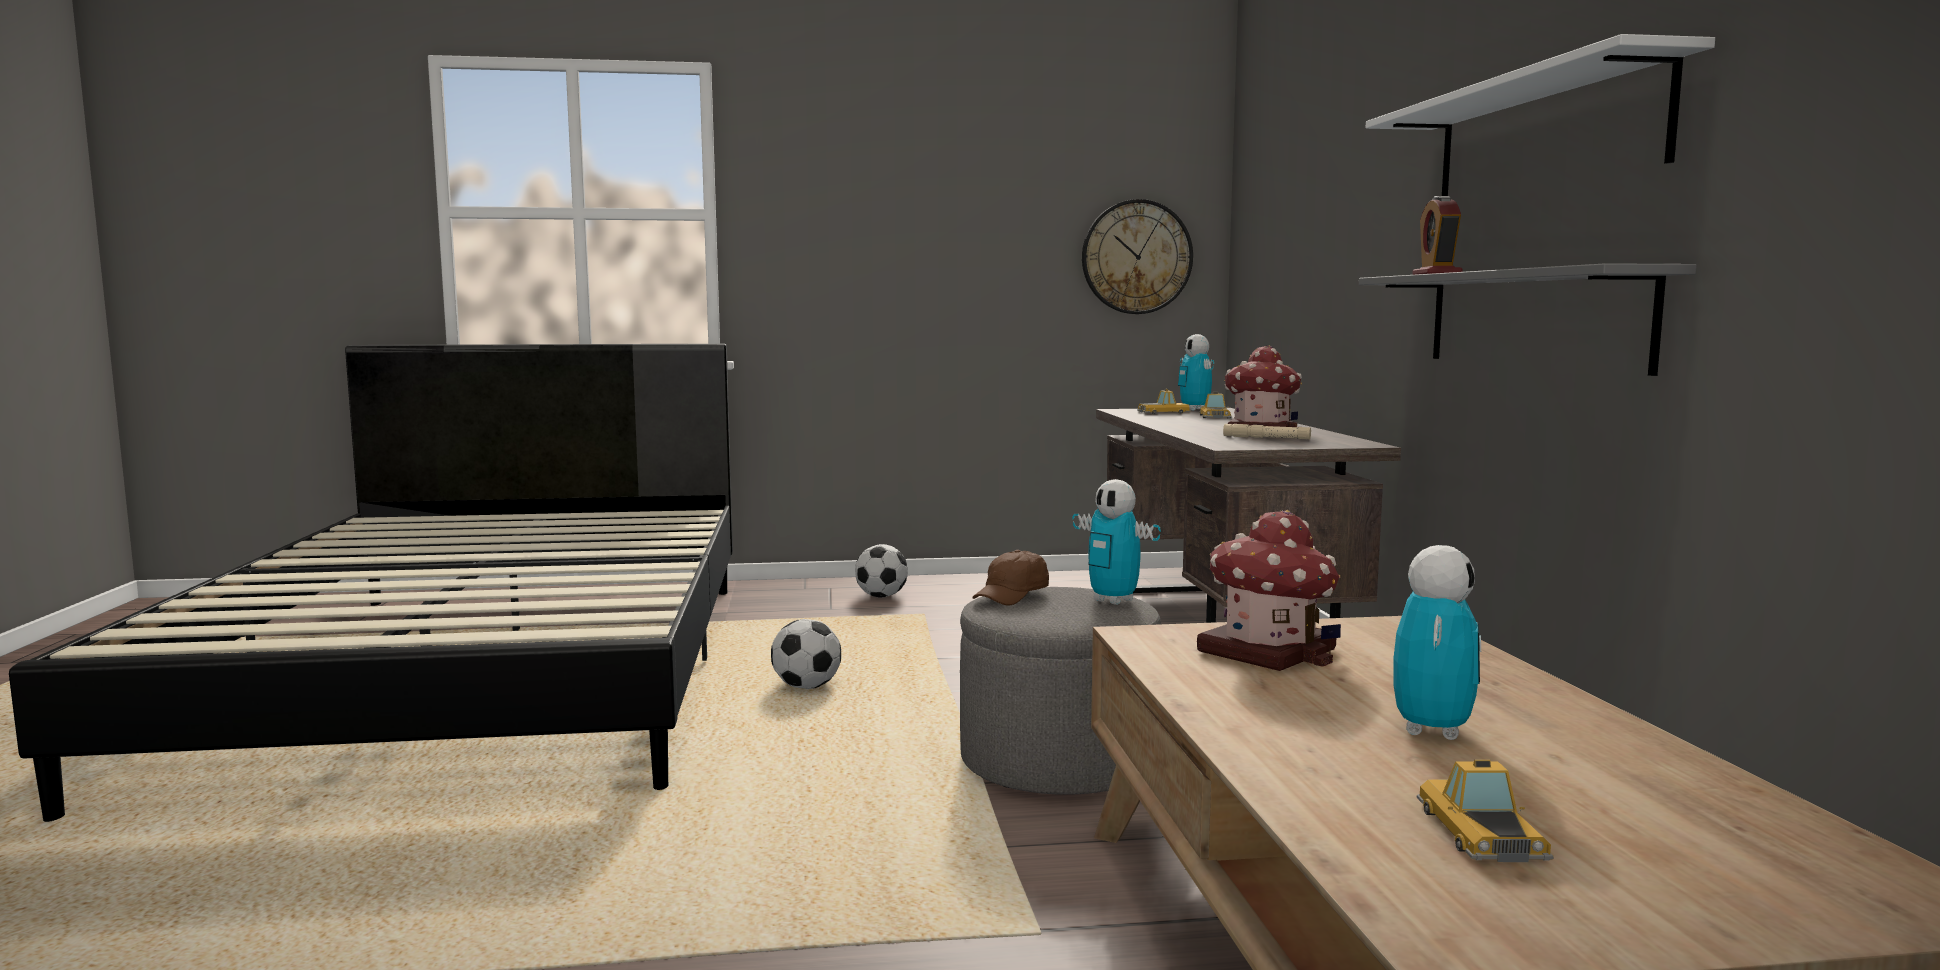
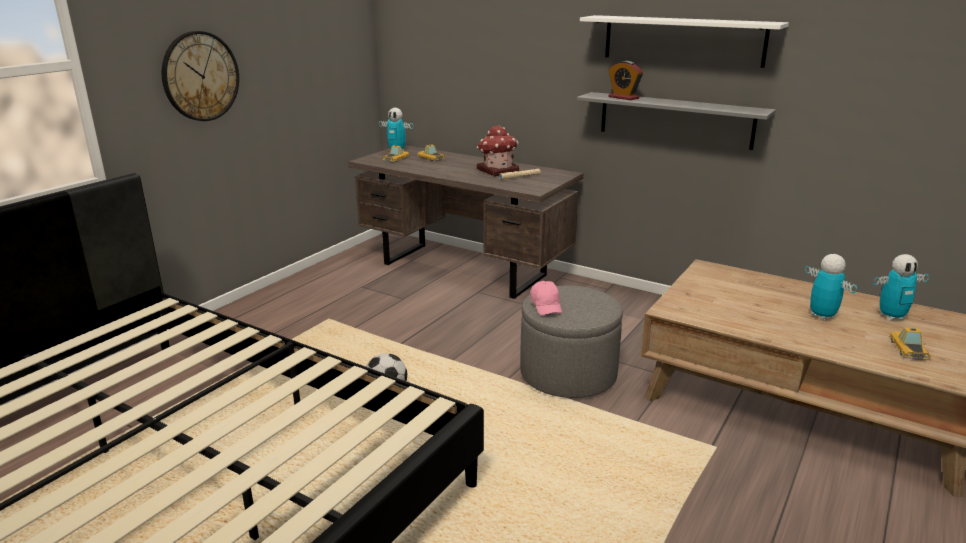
camera: 50 degrees left, 15 degrees up
football [855,544,908,598] -> none
brown cap [972,550,1049,606] -> pink cap [531,281,562,315]
toy robot [1072,479,1161,605] -> toy robot moved to [873,254,929,321]
wall clock [1082,199,1193,314] -> wall clock moved to [162,31,239,121]
toy house [1197,510,1341,671] -> none
toy car [1417,760,1554,862] -> toy car turned 60 degrees clockwise [889,328,931,360]

